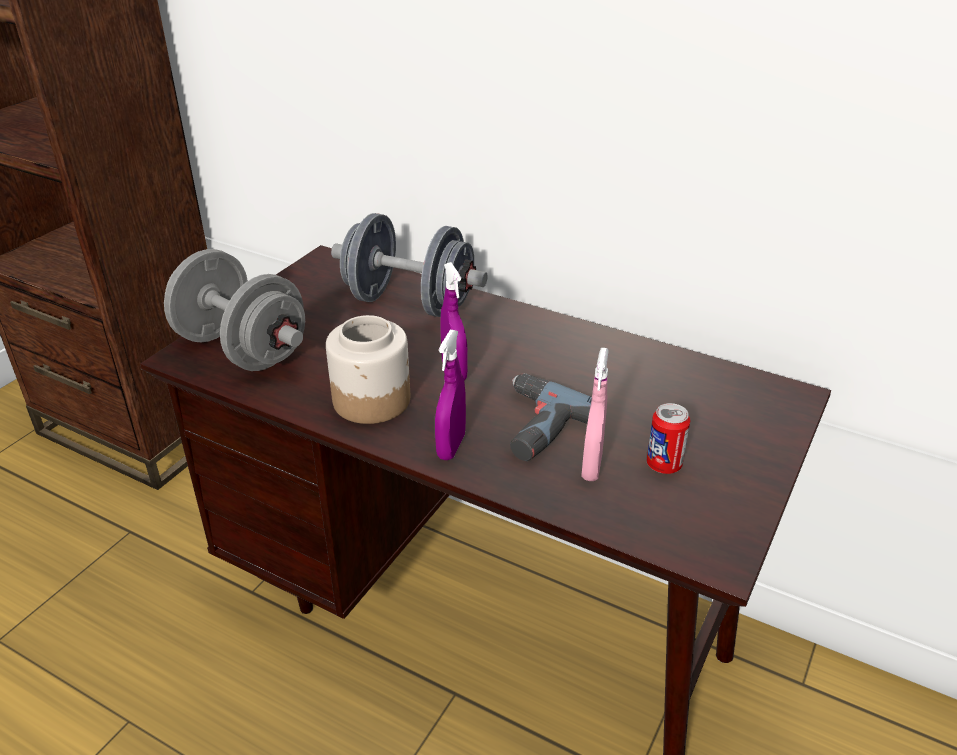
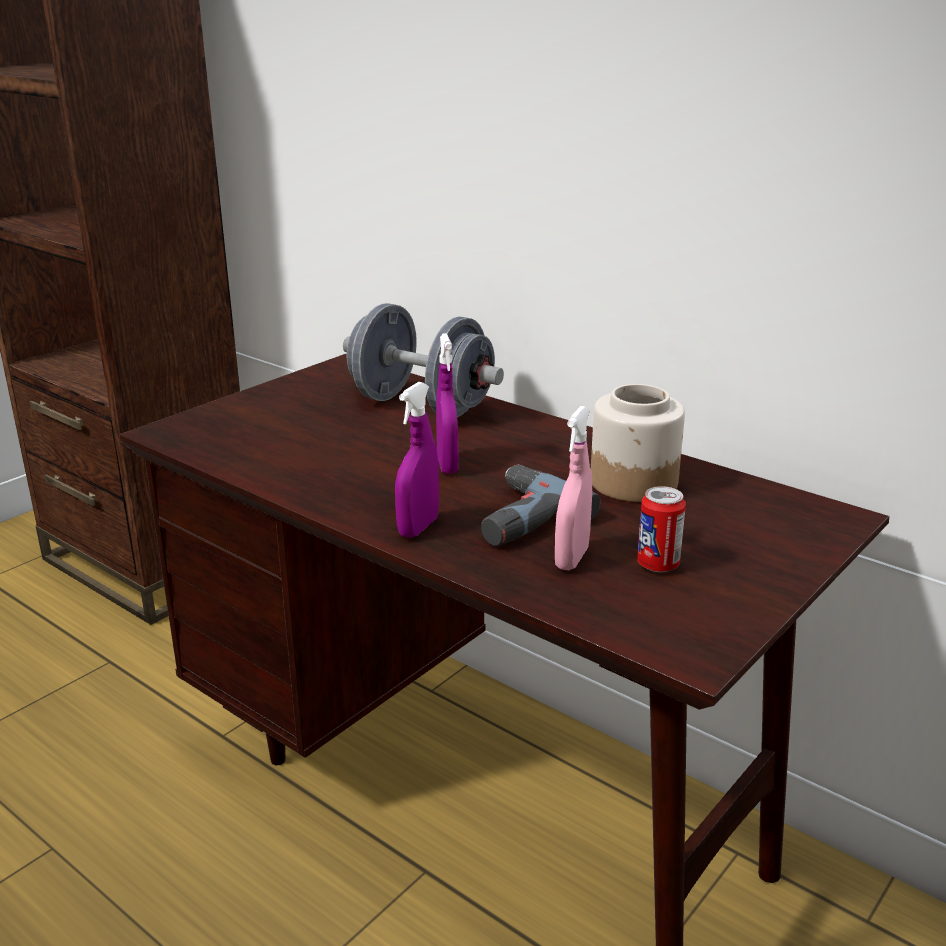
camera: 10 degrees right, 10 degrees down
grey dumbbell [164,249,305,371] -> none
jar [326,315,410,424] -> jar moved to [591,384,685,502]

